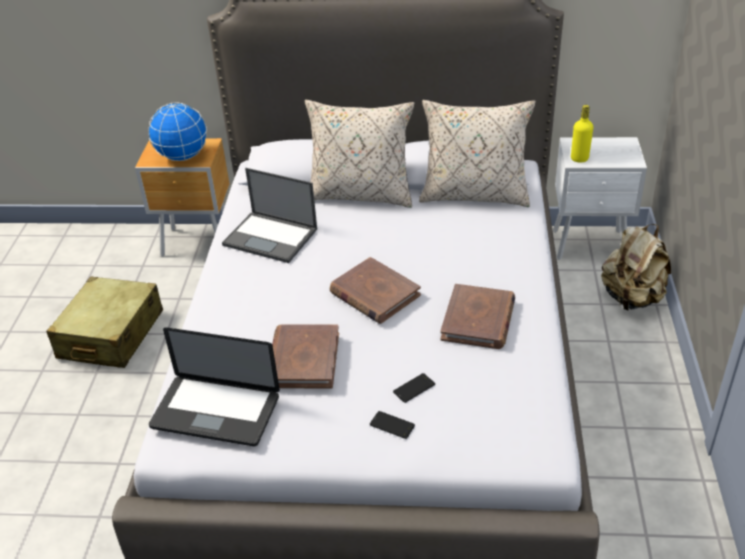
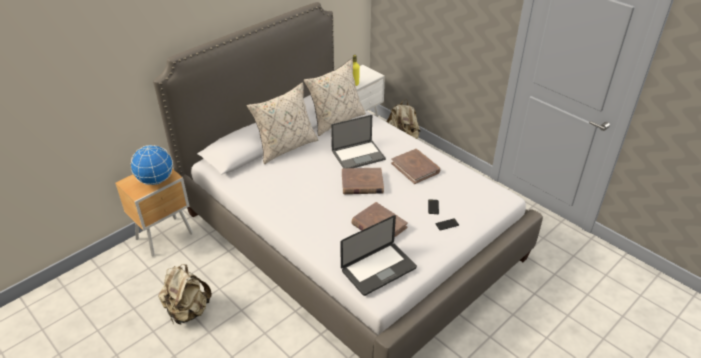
camera: 50 degrees left, 0 degrees up
beige suitcase [46,277,163,368] -> beige backpack [158,264,212,325]
laptop [222,168,317,263] -> laptop moved to [331,115,386,169]

